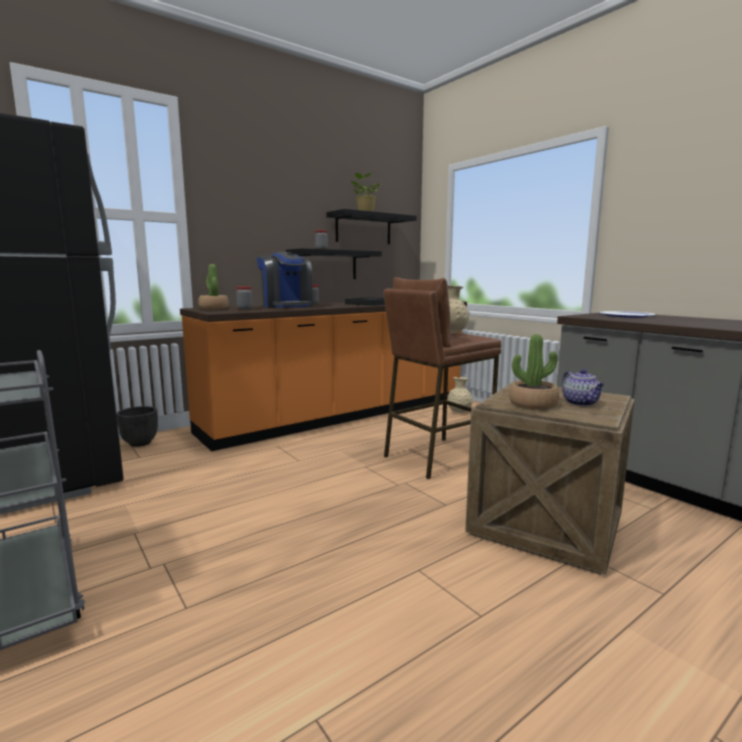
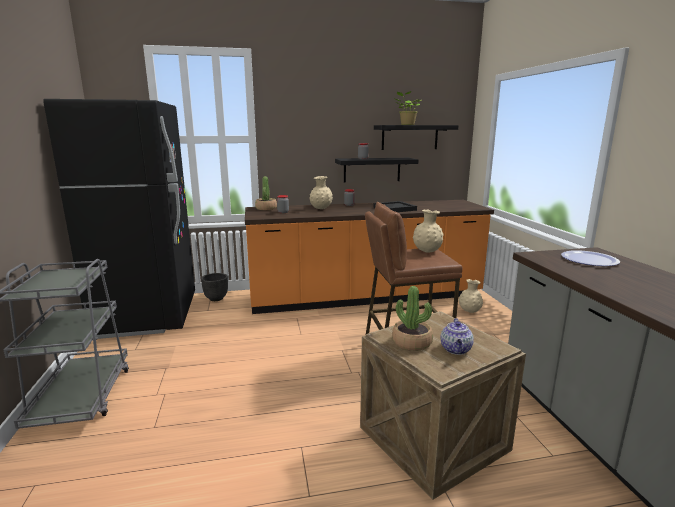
camera: 25 degrees right, 5 degrees up
coffee machine [257,252,313,308] -> beige vase [309,176,333,209]

